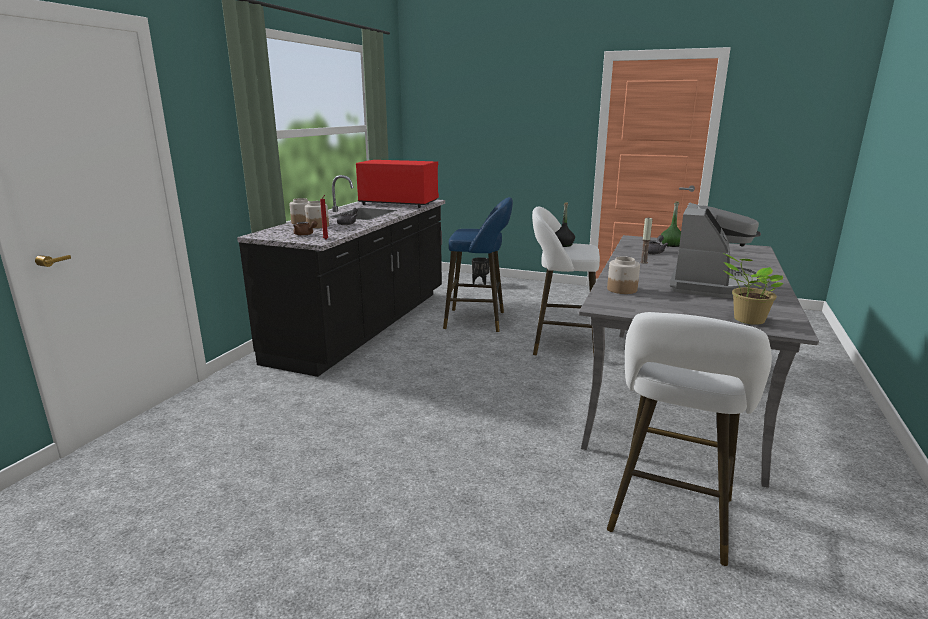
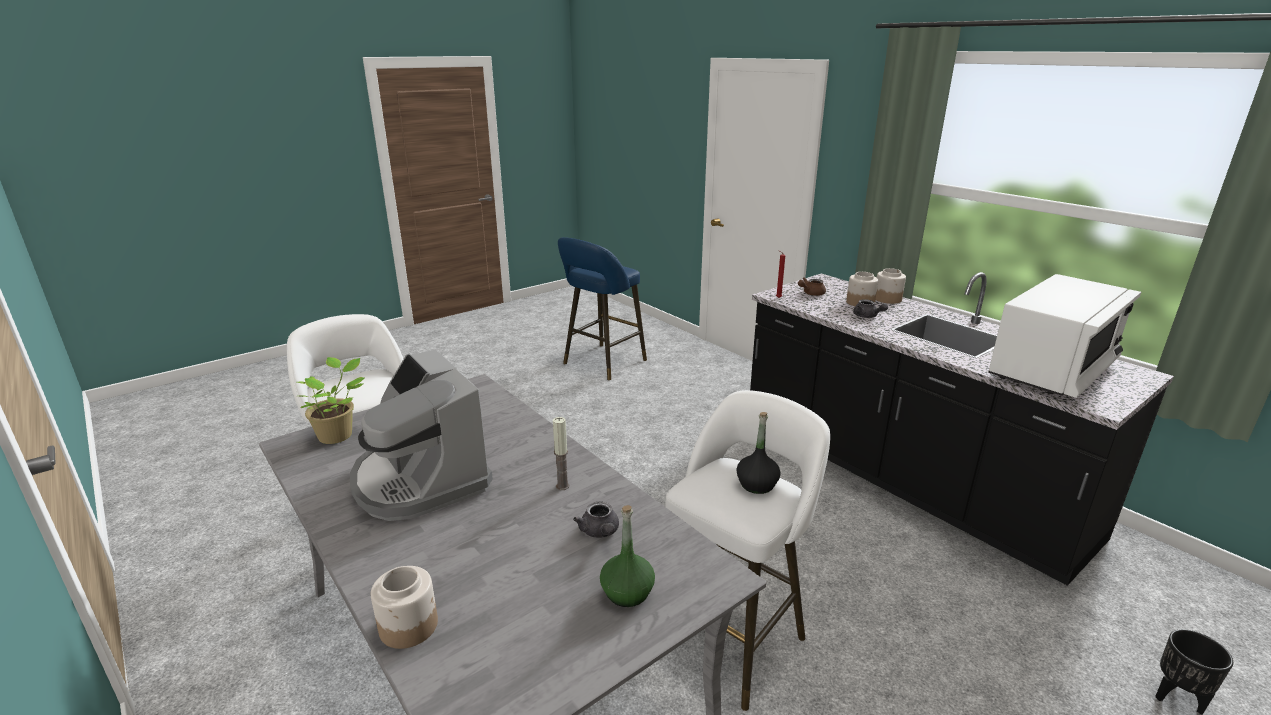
camera: 120 degrees right, 5 degrees up
red microwave [356,160,439,208] -> white microwave [988,274,1141,398]
blue stool [443,197,513,332] -> blue stool moved to [558,237,647,380]
jar [607,256,640,294] -> jar moved to [371,566,438,649]

